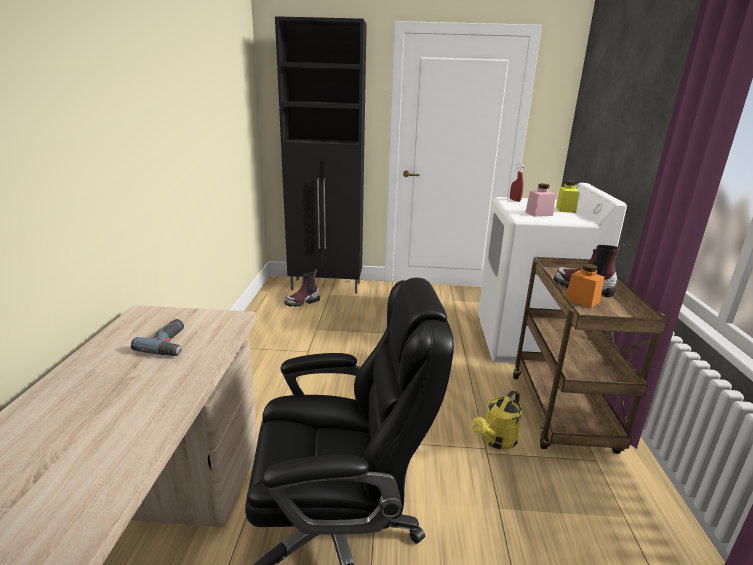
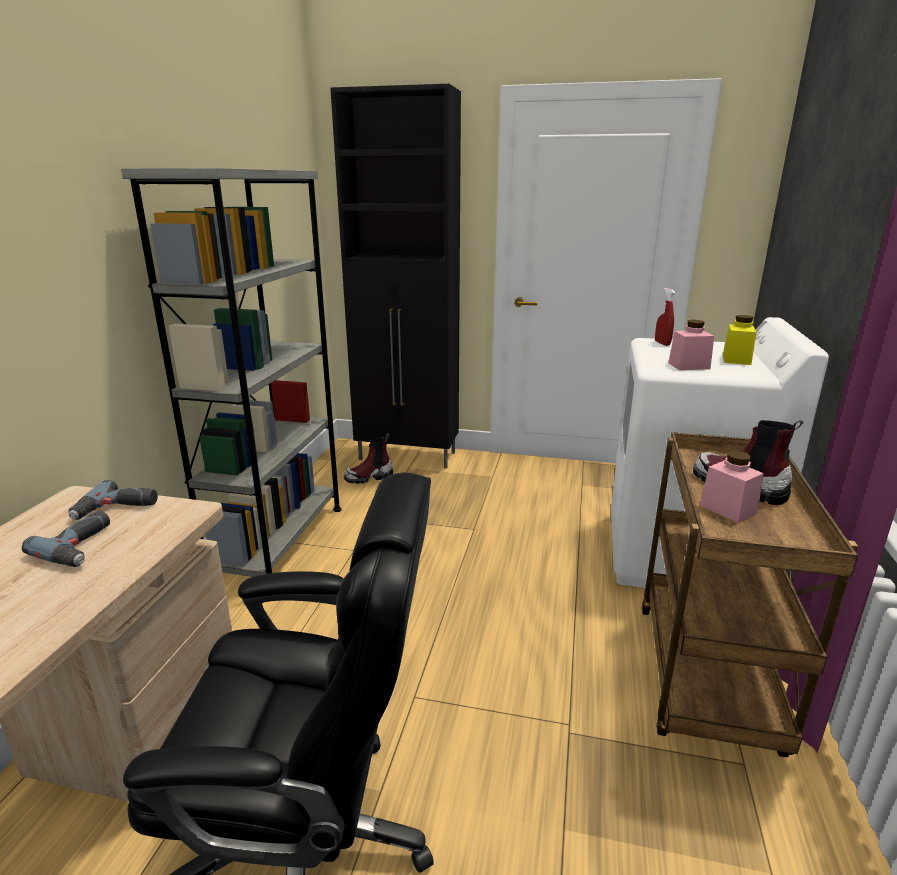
camera: 10 degrees right, 0 degrees up
yellow watering can [472,390,522,450] -> none
orange jar [566,263,604,308] -> pink jar [700,451,764,523]
none -> power drill [68,480,158,520]
none -> grey bookcase [121,168,341,577]

